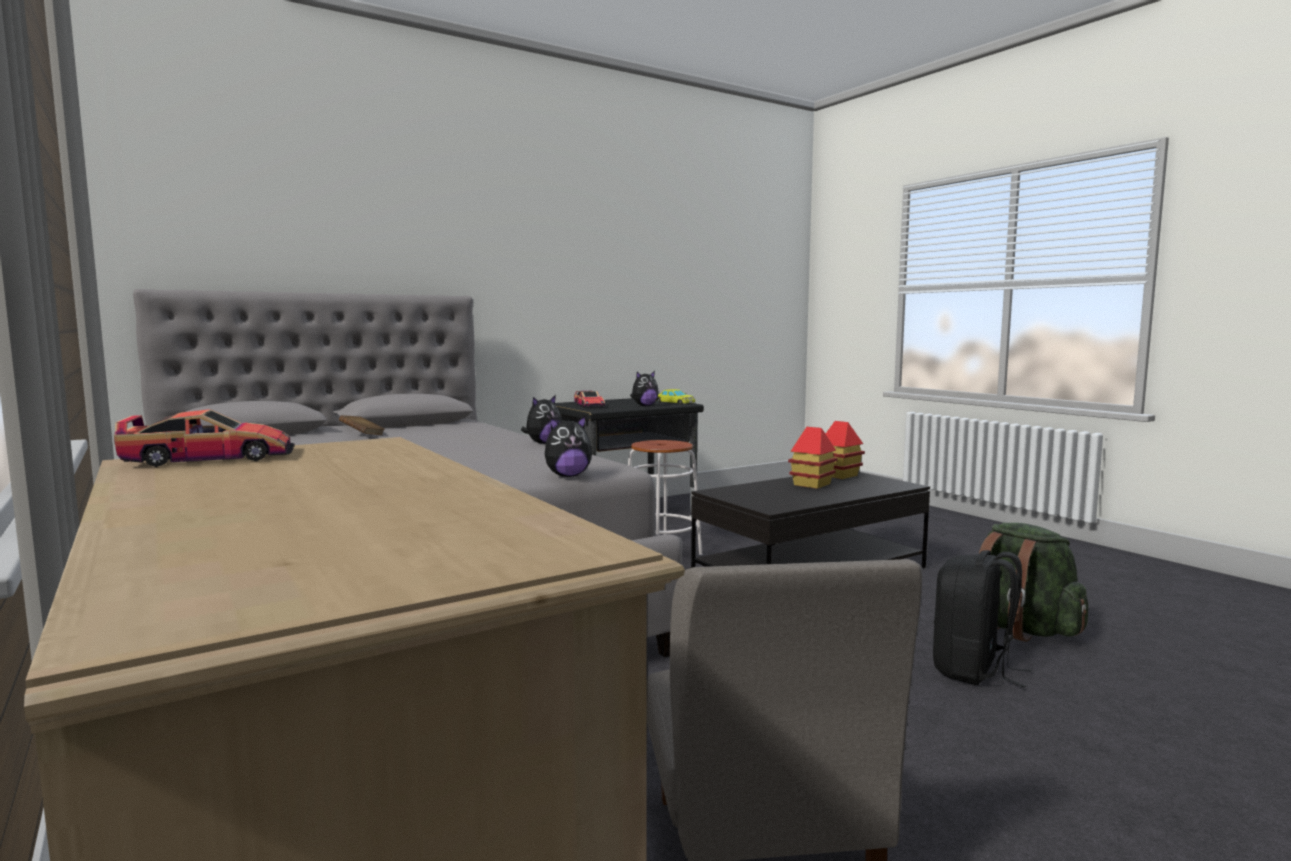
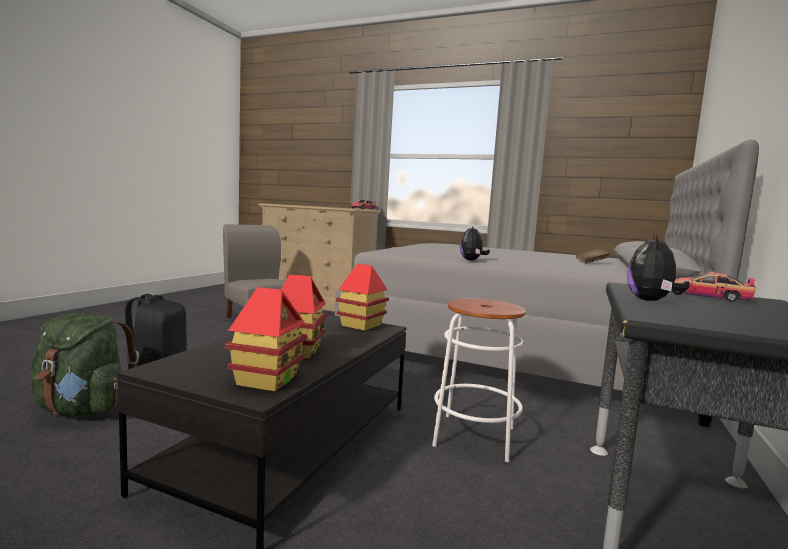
camera: 145 degrees right, 0 degrees up
plush toy [545,415,592,477] -> none
yellow toy car [656,389,695,404] -> none
none -> toy house [336,264,389,331]

